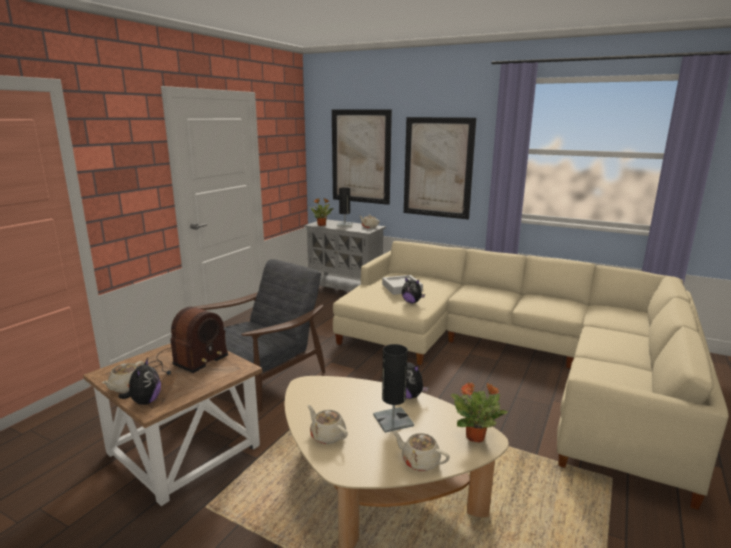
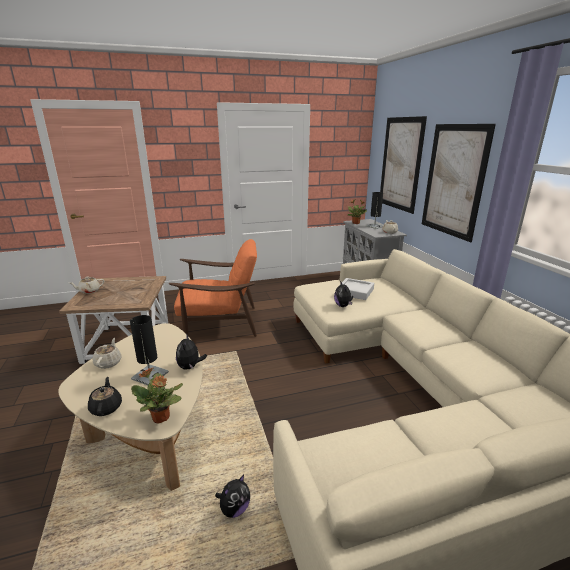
camera: 45 degrees right, 5 degrees up
plush toy [119,358,161,405] -> plush toy moved to [215,475,250,518]
radio [148,307,228,375] -> none
grey armchair [195,259,325,412] -> orange armchair [169,239,257,337]
beige teapot [392,431,450,471] -> black teapot [88,377,122,416]

